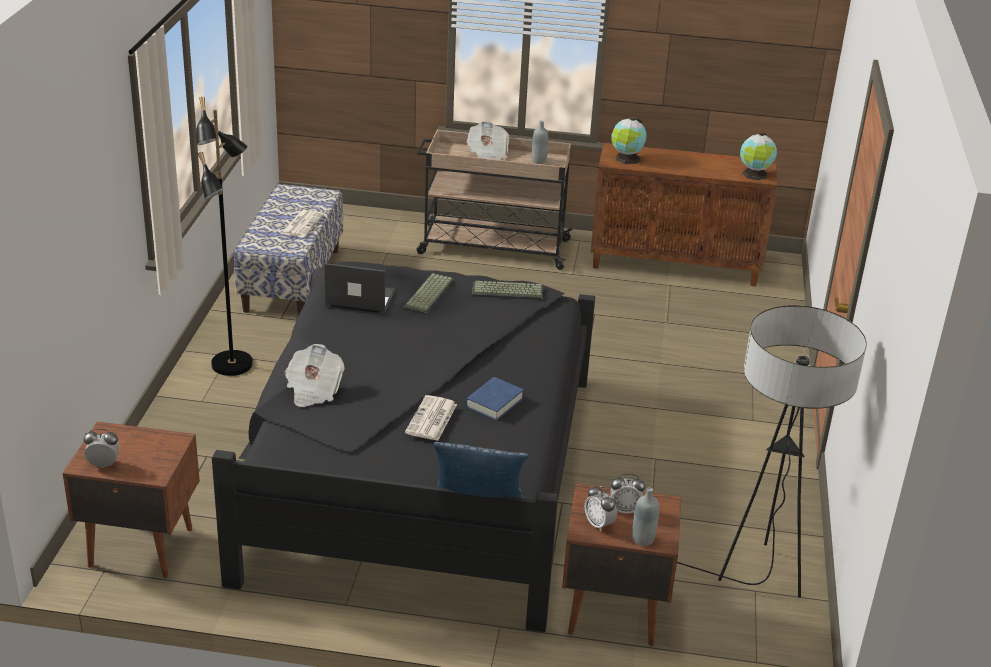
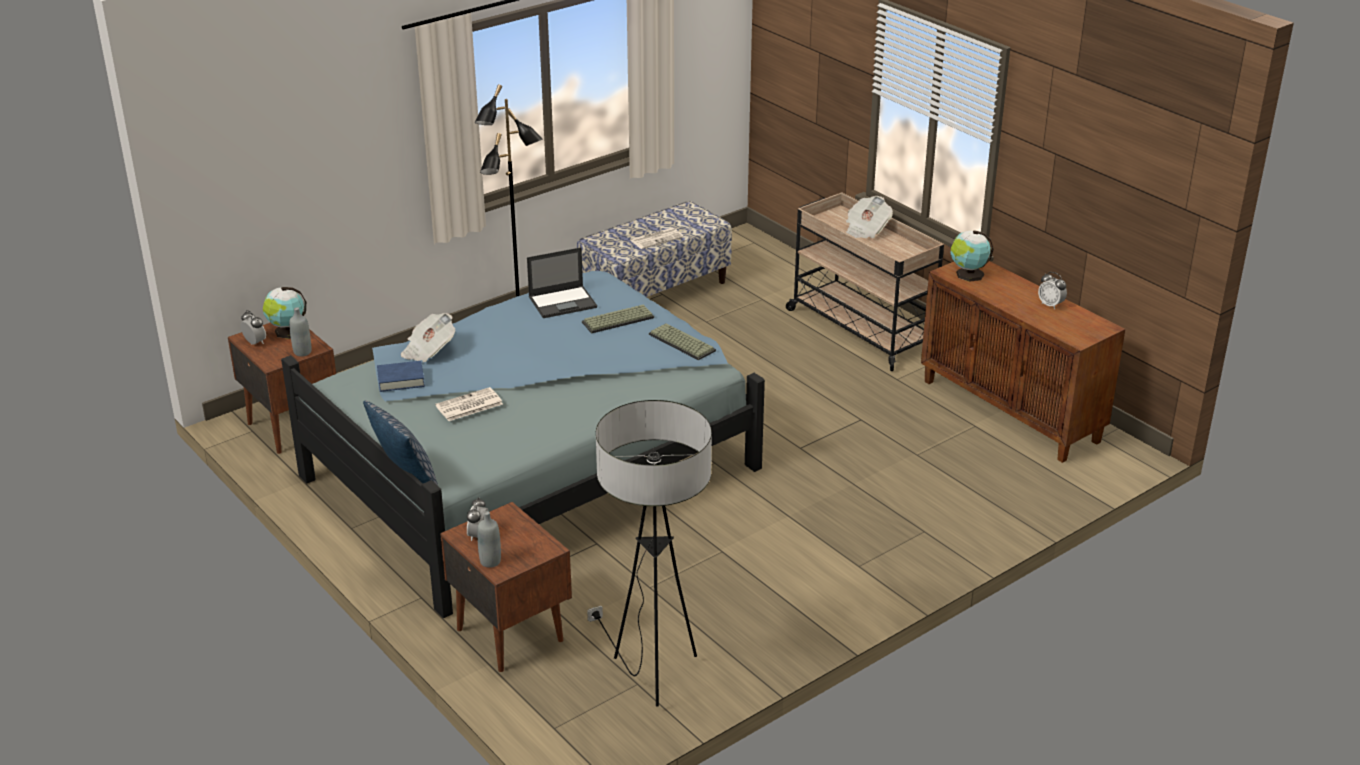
camera: 45 degrees right, 0 degrees up
black bed [212,261,595,632] -> blue bed [281,271,765,618]
laptop [324,263,396,315] -> laptop turned 105 degrees clockwise [527,247,597,318]
blue book [465,377,524,421] -> blue book moved to [377,361,425,392]
grey bottle [532,121,548,164] -> grey bottle moved to [289,307,312,357]
alarm clock [610,474,645,514] -> alarm clock moved to [1038,272,1067,309]
globe [740,133,777,180] -> globe moved to [263,287,306,339]

